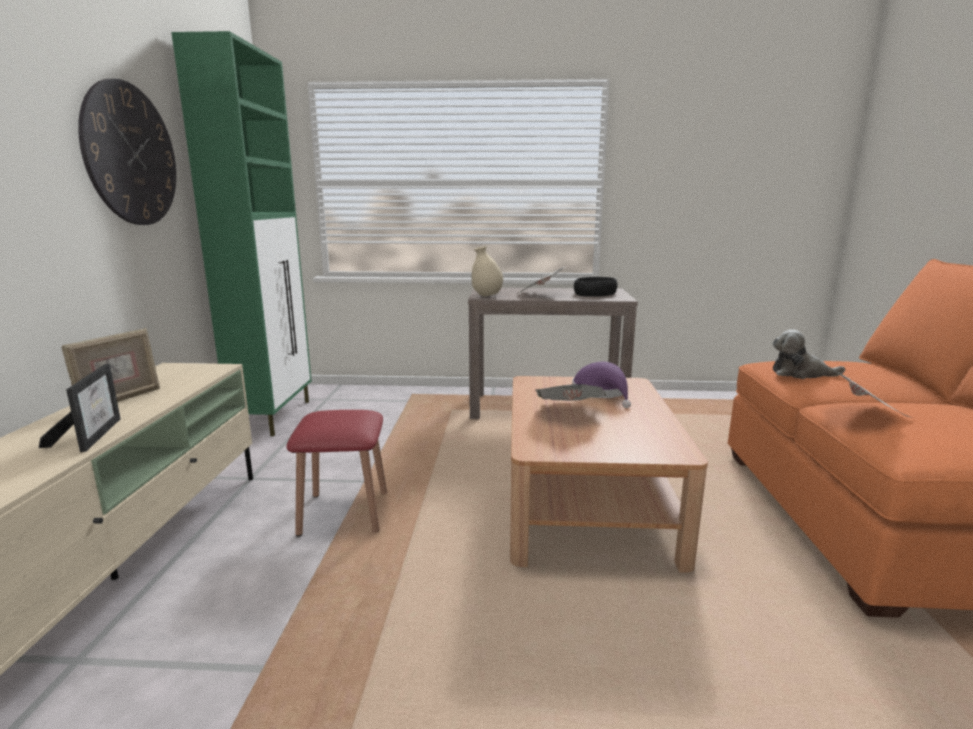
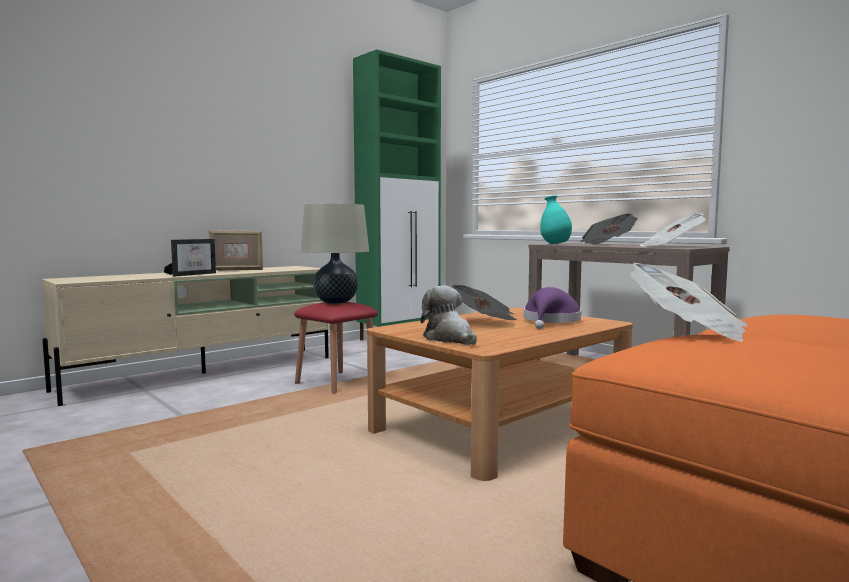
camera: 45 degrees right, 10 degrees down
wall clock [78,79,176,225] -> none
beige vase [472,246,503,297] -> turquoise vase [540,195,572,244]
black bowl [574,277,618,297] -> newspaper [640,213,706,247]
plush toy [773,329,845,379] -> plush toy moved to [420,285,477,345]
none -> beige table lamp [301,204,369,304]

